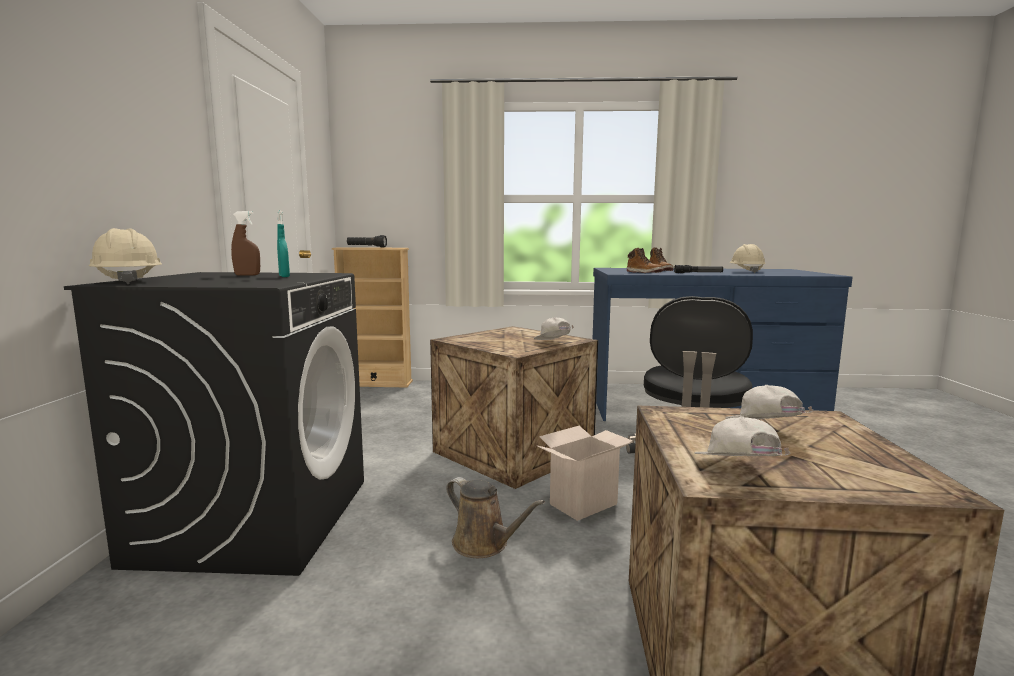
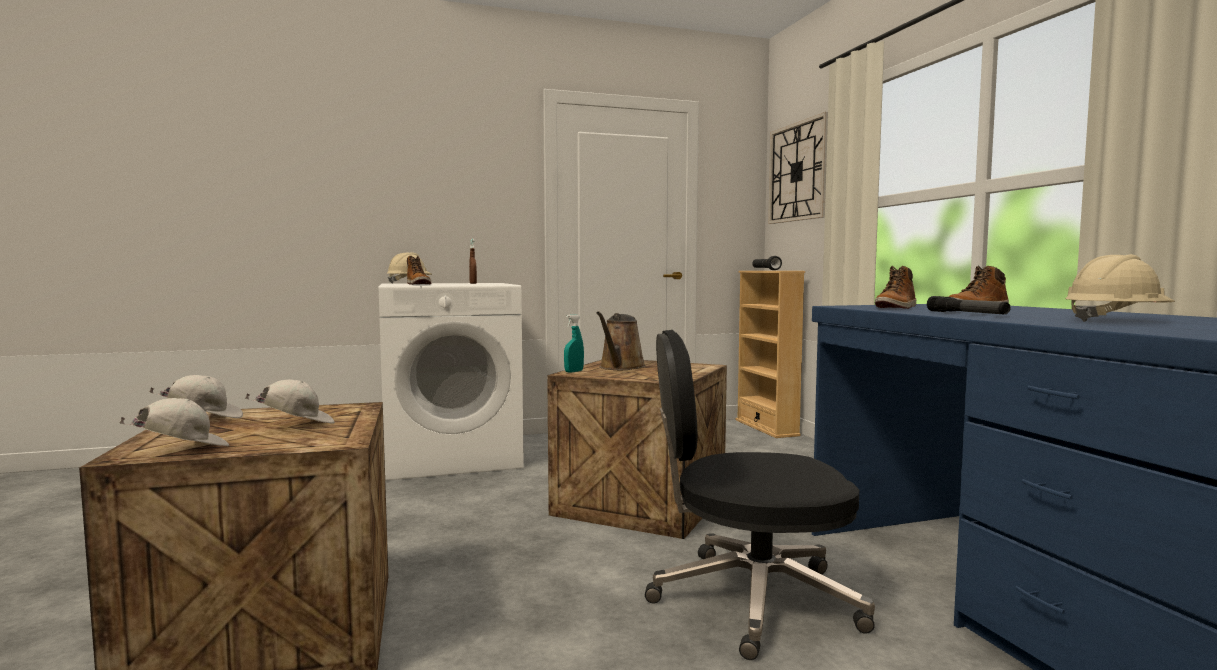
camera: 70 degrees right, 5 degrees down
black washing machine [64,272,364,576] -> white washing machine [379,283,524,481]
turquoise spray bottle [277,210,290,277] -> turquoise spray bottle moved to [564,314,584,372]
brown watering can [446,477,545,558] -> brown watering can moved to [596,311,646,370]
white cap [534,318,574,340] -> white cap moved to [119,398,229,446]
cardboard box [537,426,633,521] -> none
none -> boot [407,256,431,285]
none -> wall clock [768,112,828,224]

